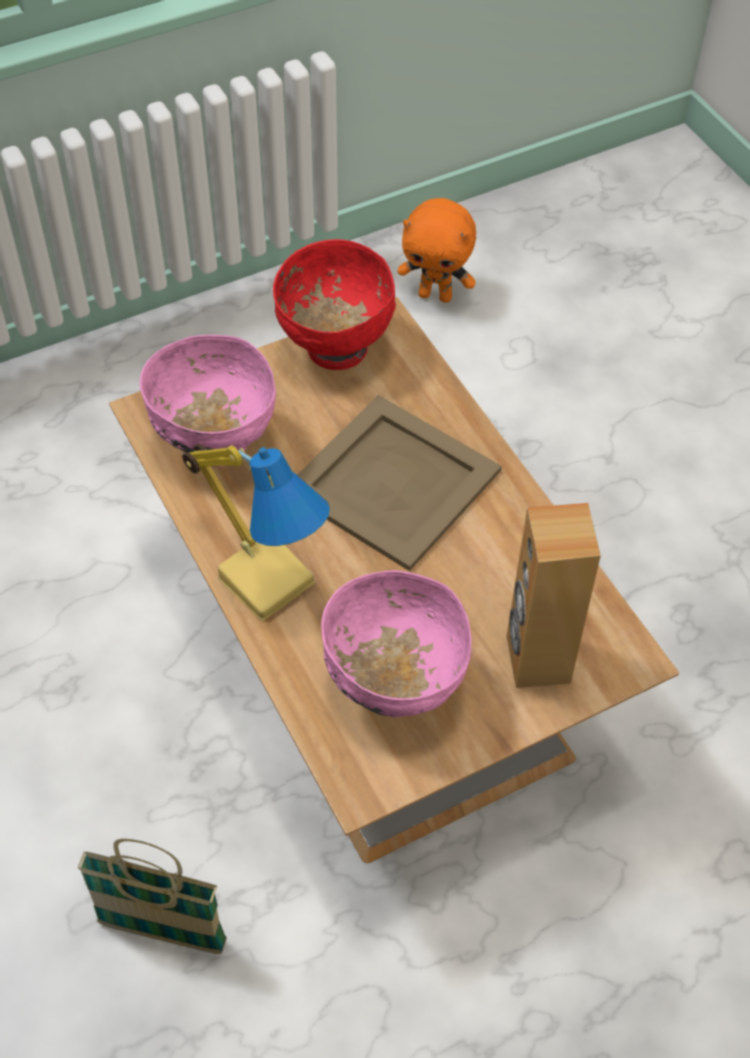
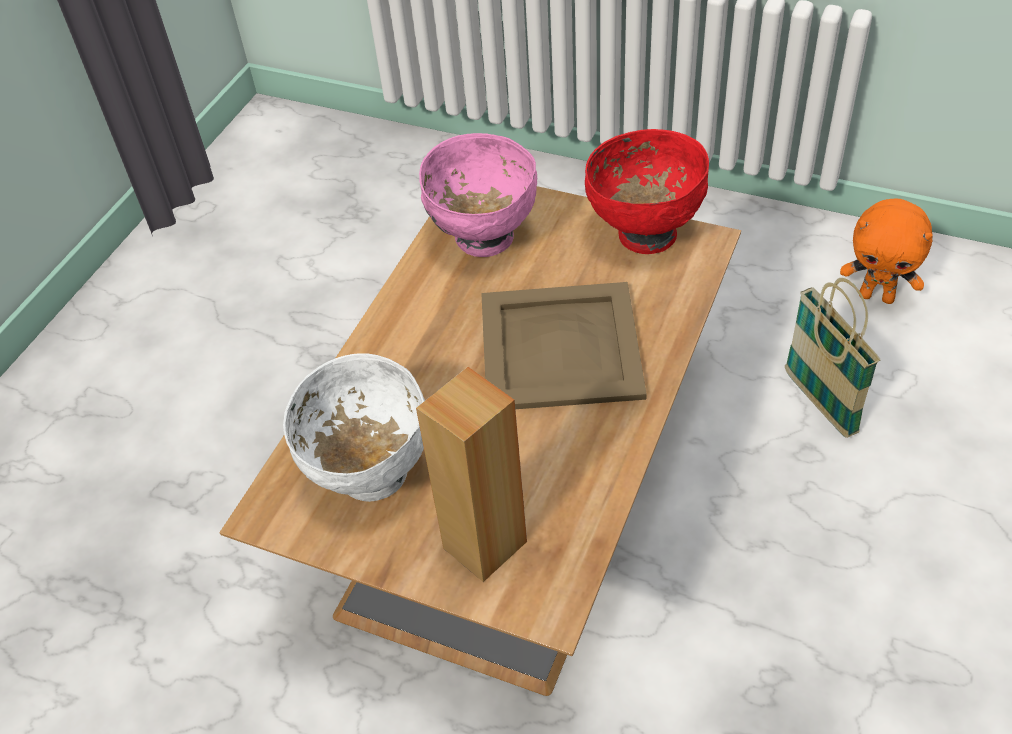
camera: 55 degrees right, 5 degrees down
basket [78,839,227,954] -> basket moved to [785,278,880,438]
table lamp [182,444,330,622] -> none
pink bowl [321,570,471,717] -> white bowl [283,353,425,502]
orange plush toy [397,198,476,302] -> orange plush toy turned 45 degrees counterclockwise [840,199,932,304]

